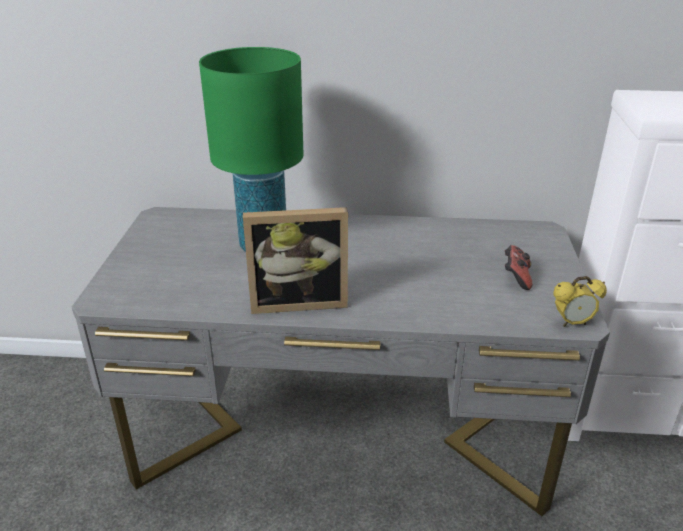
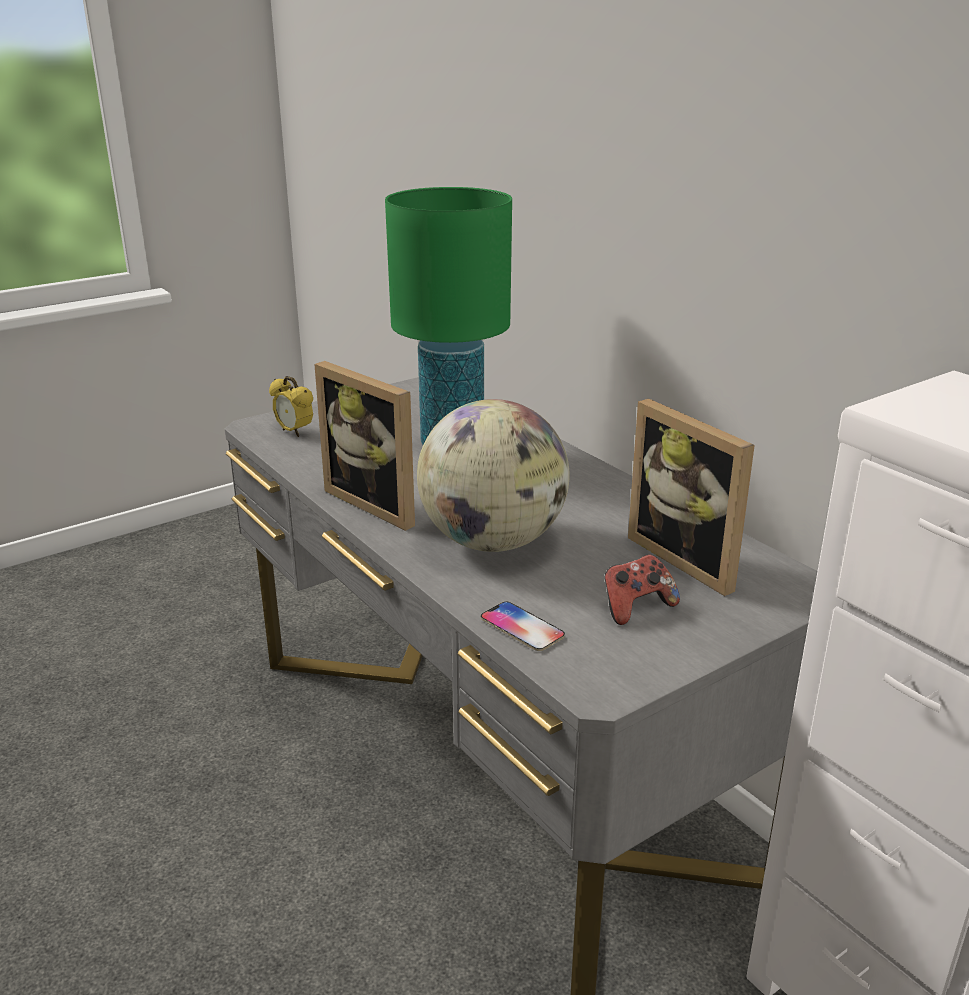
camera: 50 degrees right, 5 degrees down
alarm clock [553,276,607,327] -> alarm clock moved to [269,376,313,437]
none -> globe [417,399,569,552]
none -> phone [481,601,565,651]
none -> picture frame [628,399,755,596]

